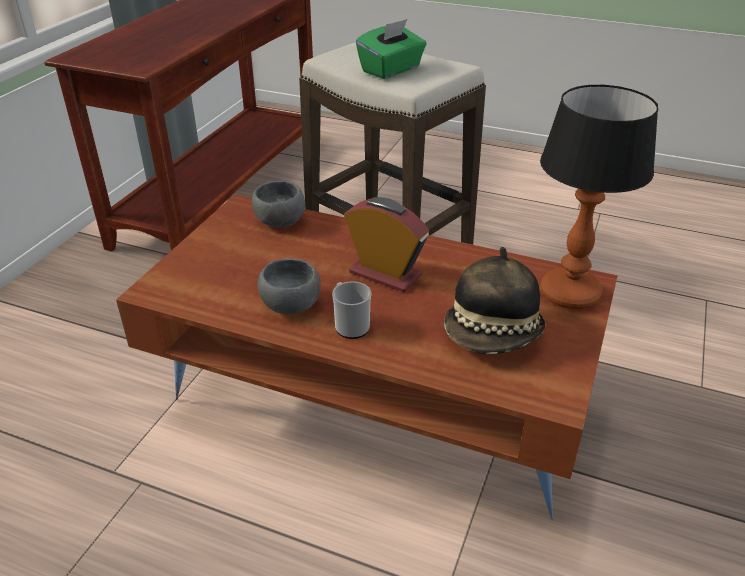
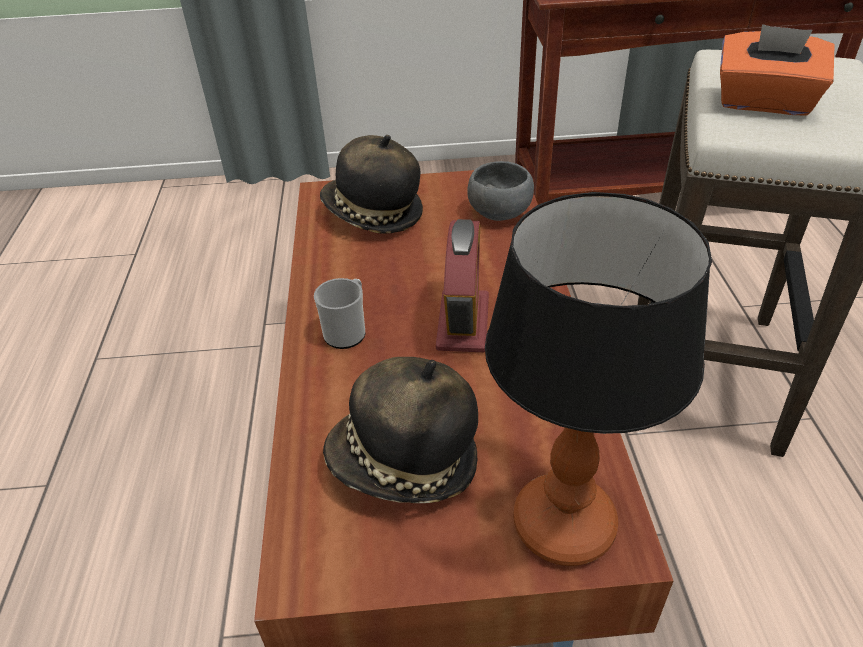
camera: 65 degrees right, 5 degrees up
grey bowl [258,258,321,314] -> none
green tissue box [356,19,426,79] -> orange tissue box [720,24,835,116]
none -> hat [320,135,423,234]

